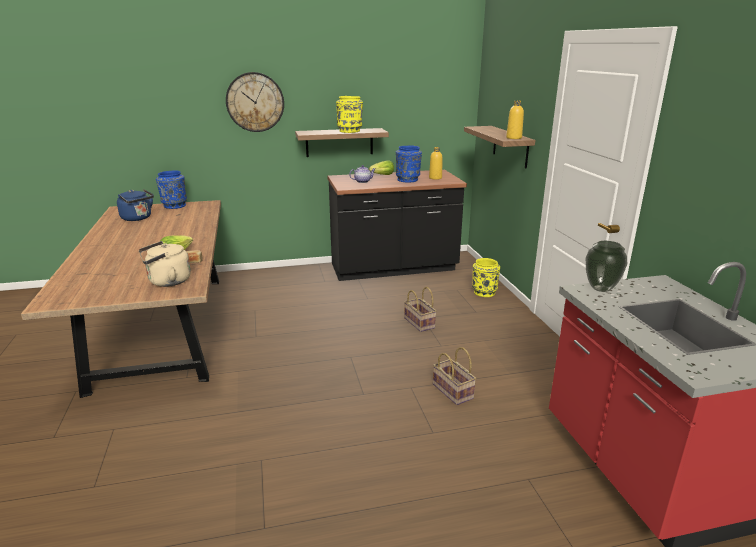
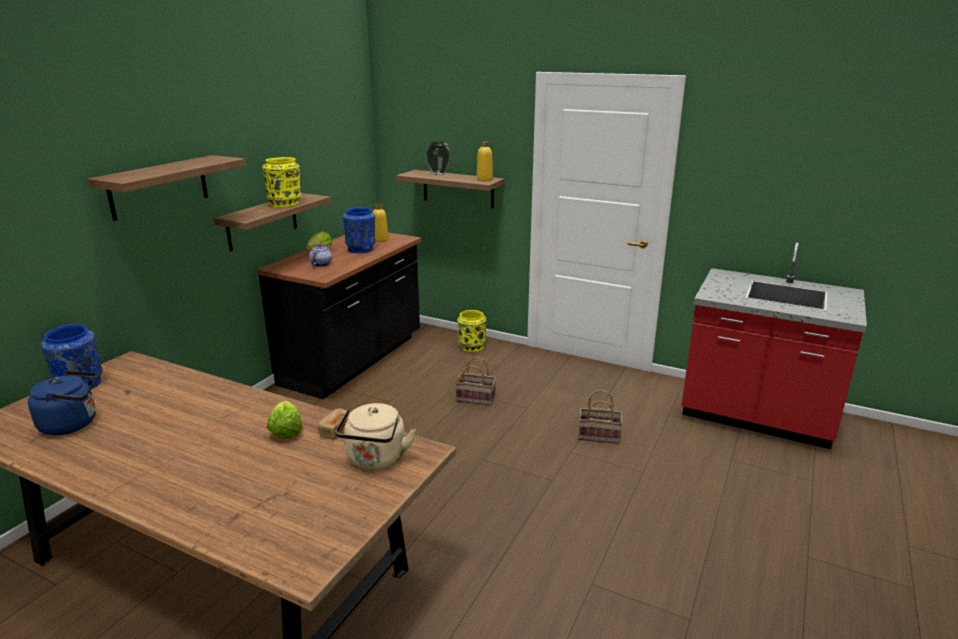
camera: 50 degrees left, 0 degrees up
wall clock [226,72,284,132] -> shelf [87,155,246,221]
vase [586,241,627,292] -> vase moved to [425,141,450,175]

